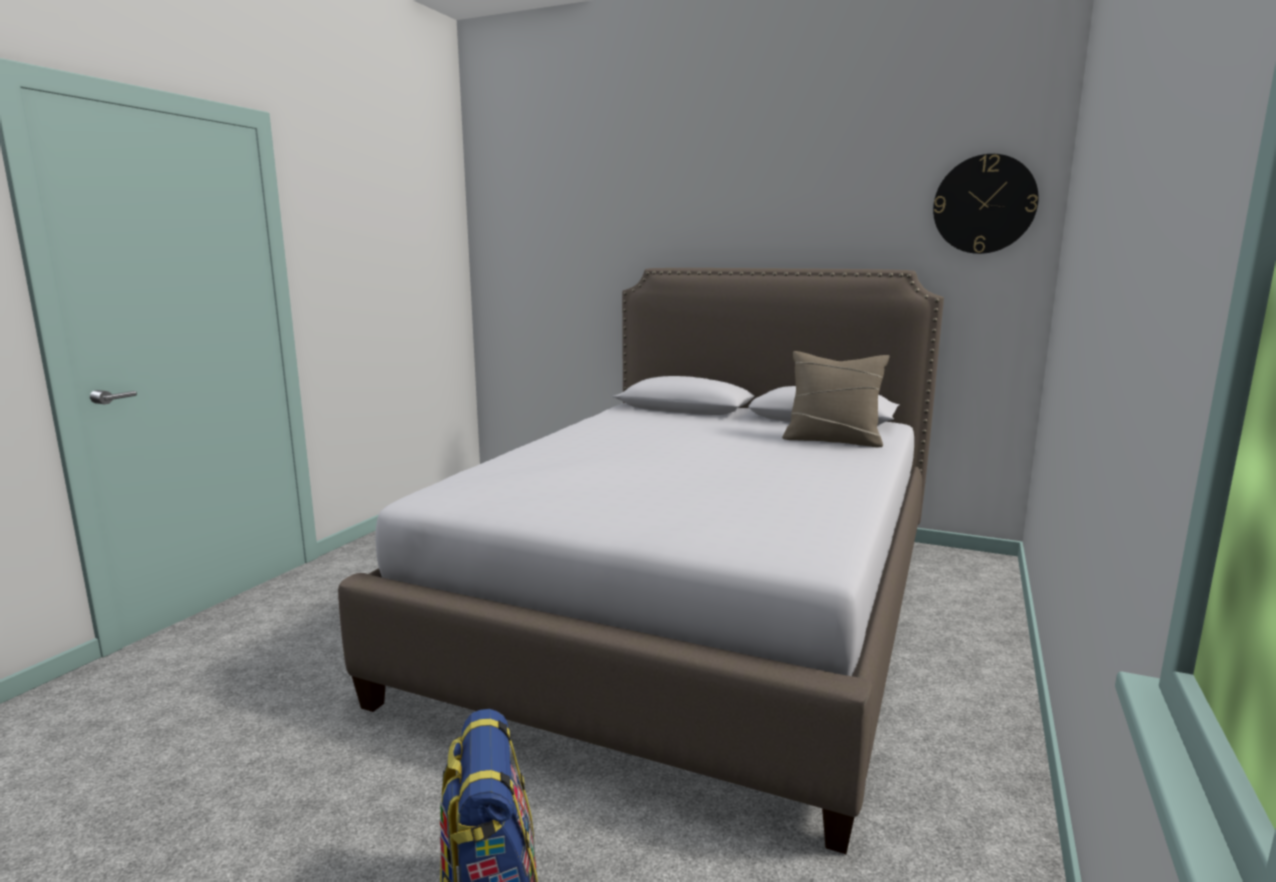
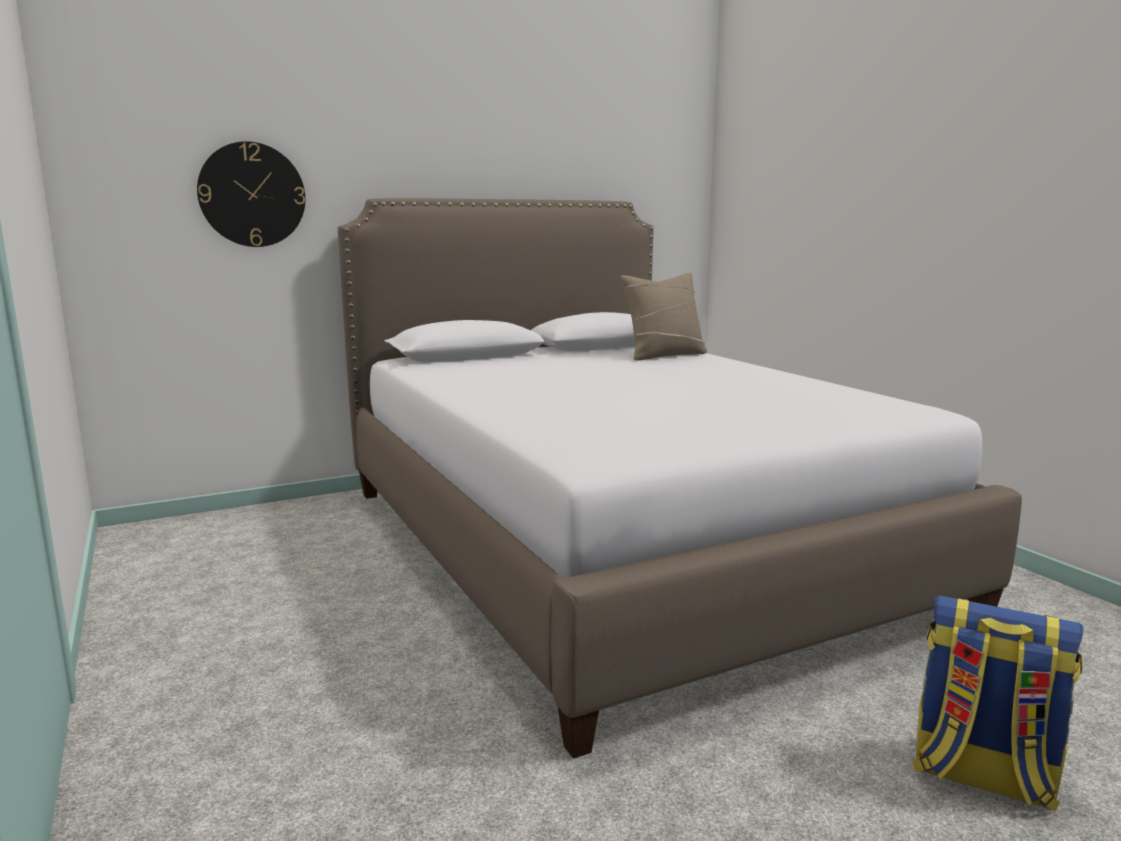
camera: 50 degrees left, 0 degrees up
wall clock [933,154,1039,254] -> wall clock moved to [197,141,305,247]

